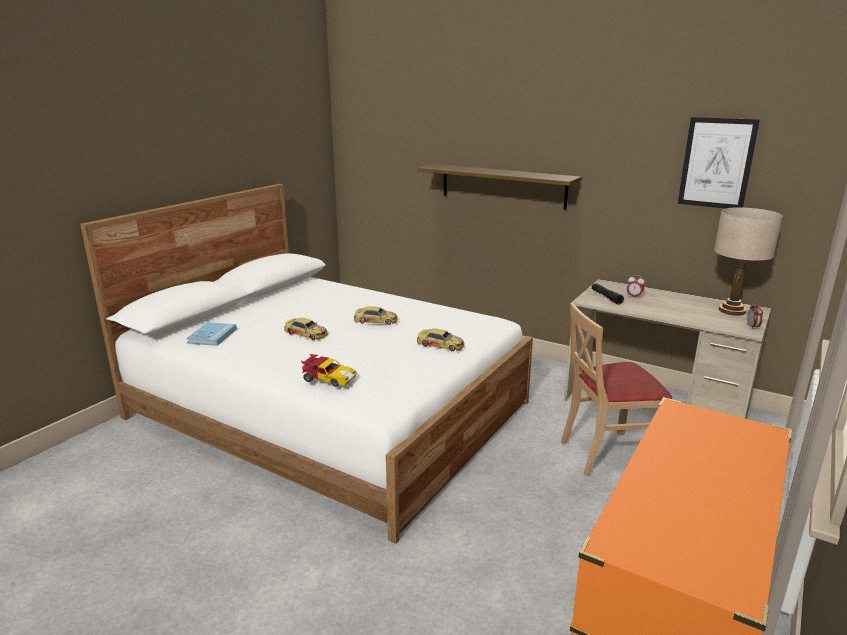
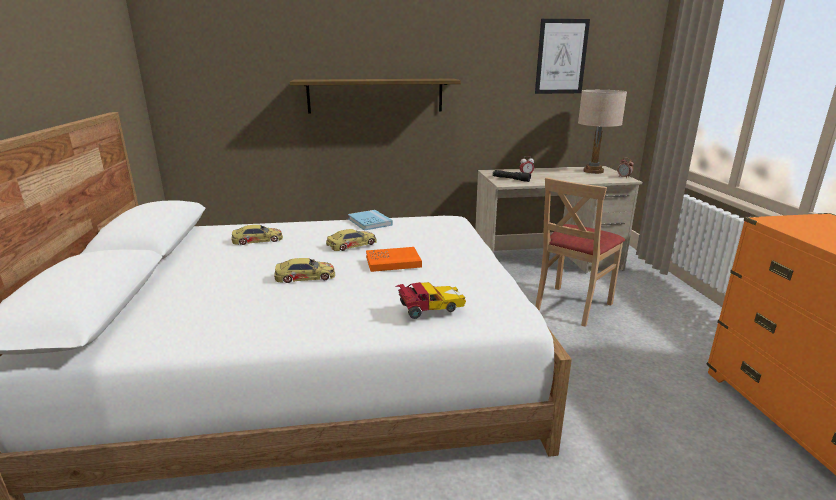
camera: 40 degrees left, 0 degrees up
blue book [187,322,237,346] -> blue book moved to [348,210,393,231]
toy car [417,328,465,351] -> toy car moved to [231,225,283,245]
none -> orange book [366,247,422,272]

